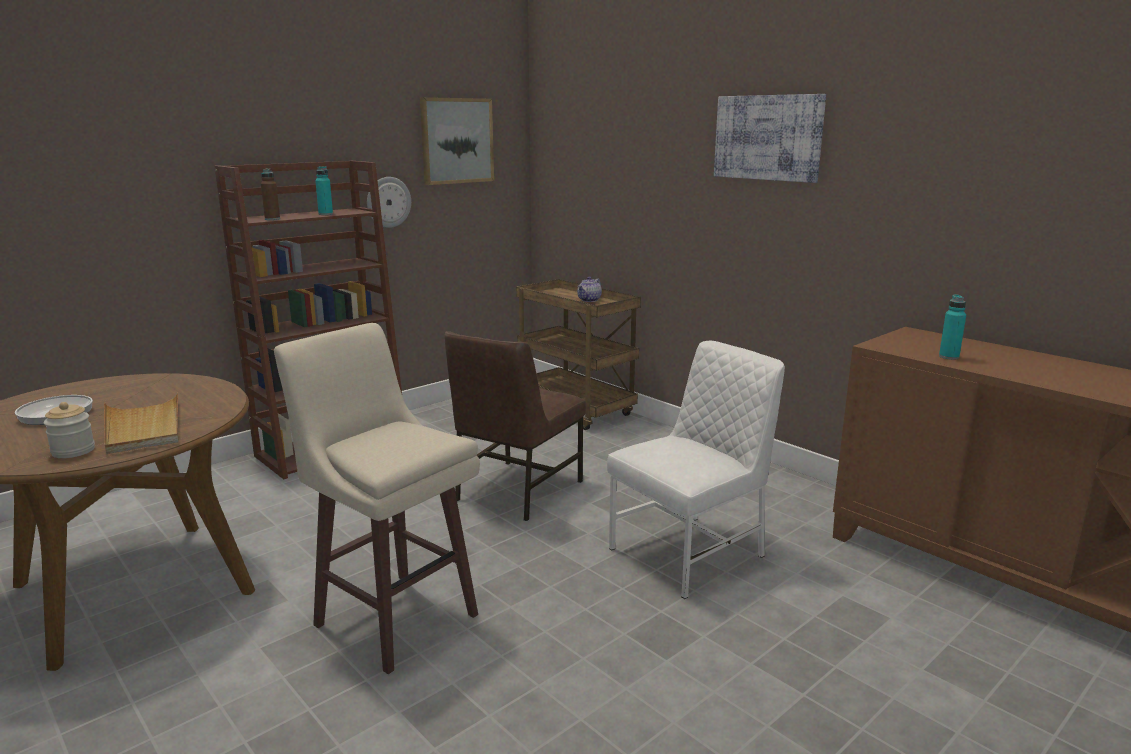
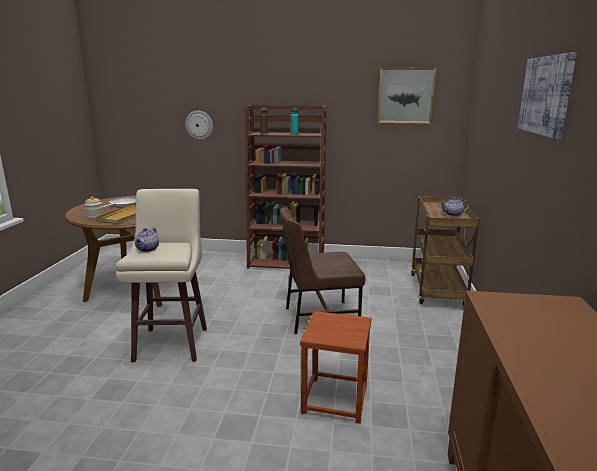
camera: 50 degrees right, 0 degrees up
wall clock [367,177,411,228] -> wall clock moved to [185,111,213,140]
white chair [607,341,785,599] -> brown stool [300,311,372,424]
turquoise bottle [939,294,966,360] -> none
none -> teapot [135,227,159,252]

